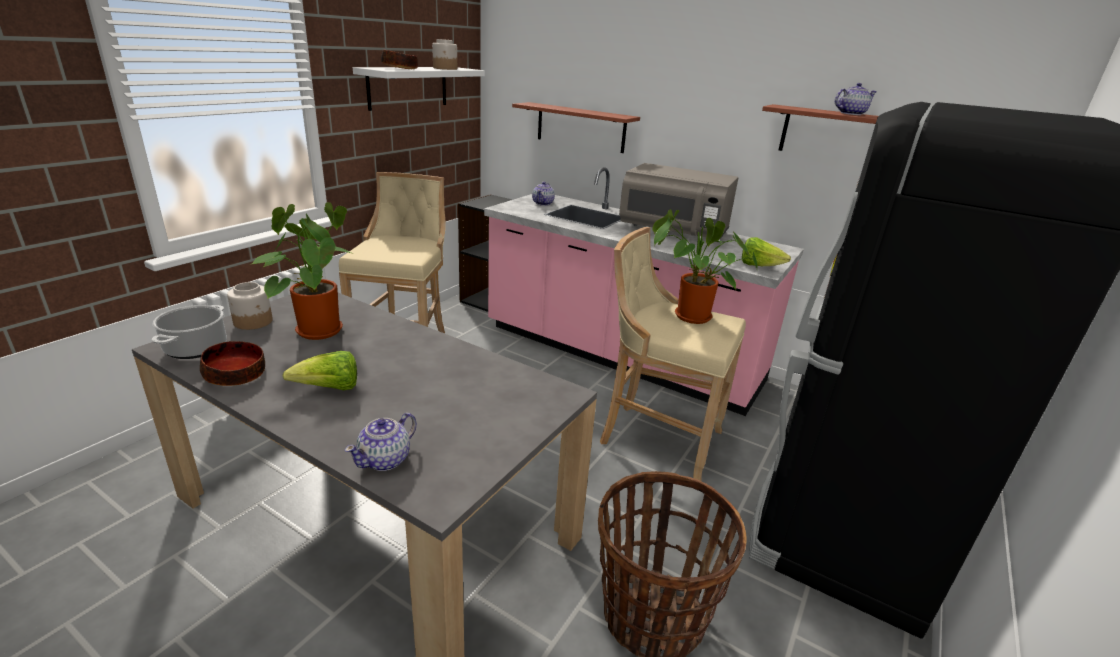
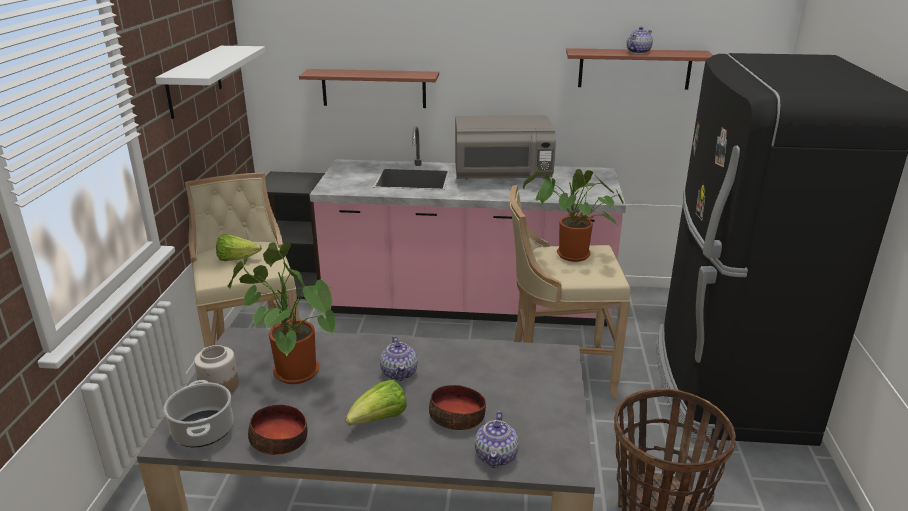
camera: 25 degrees left, 0 degrees up
bowl [381,49,418,69] -> bowl moved to [429,385,486,430]
jar [432,39,457,70] -> none
teapot [532,182,555,206] -> teapot moved to [380,336,417,381]
lettuce [742,237,791,266] -> lettuce moved to [216,234,262,261]

